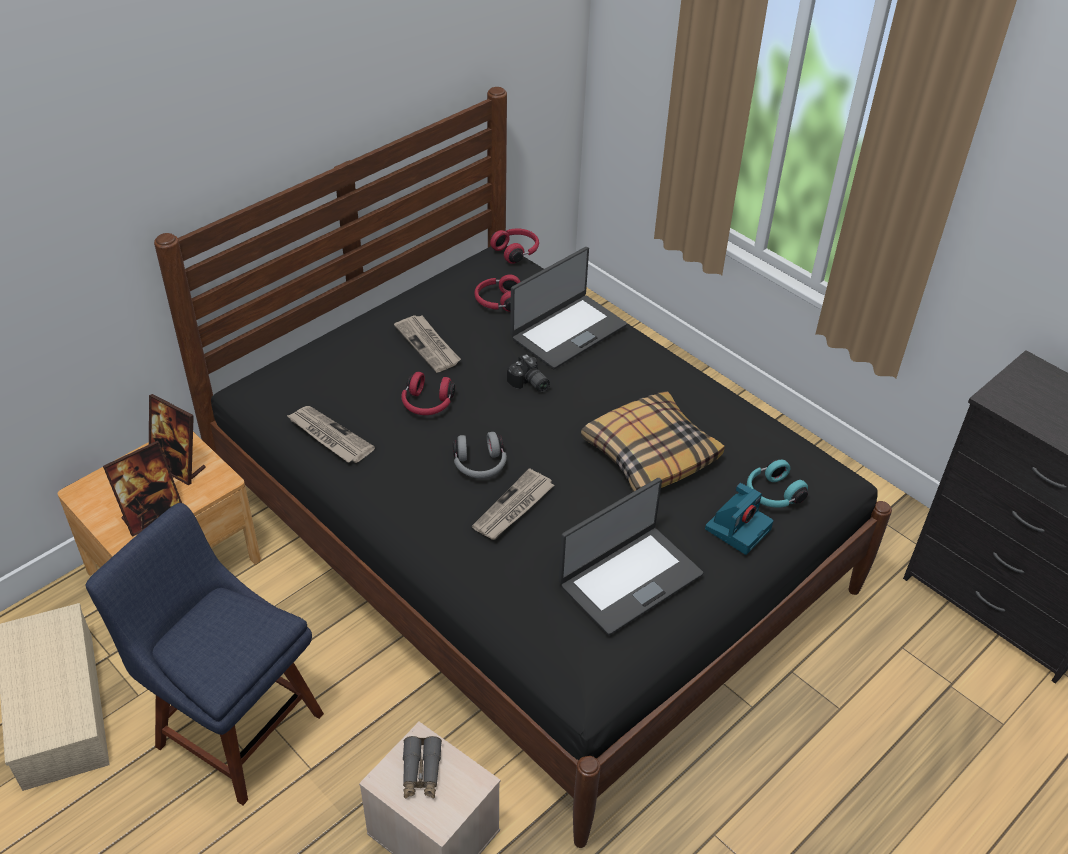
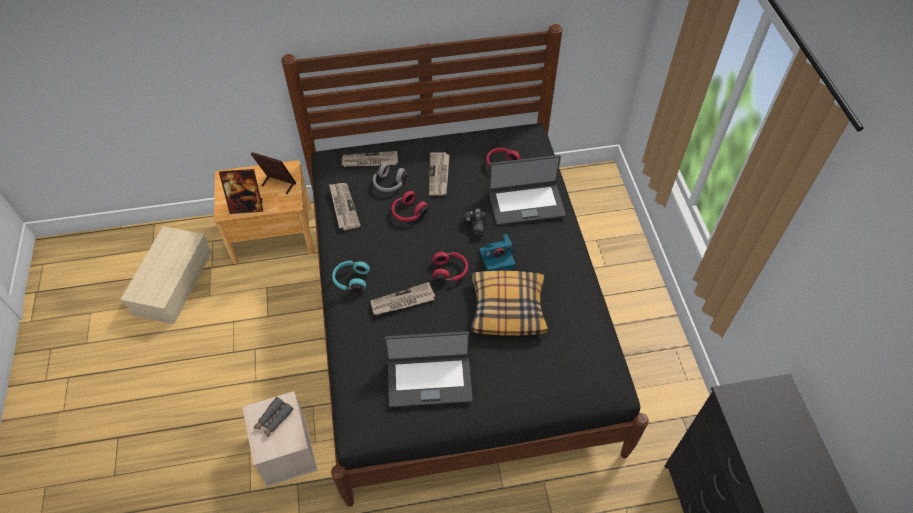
camera: 35 degrees right, 10 degrees up
blue chair [86,503,324,805] -> none
picture frame [149,394,206,485] -> picture frame turned 135 degrees clockwise [251,152,296,194]
grey headphones [453,432,507,478] -> grey headphones moved to [373,163,407,192]
red headphones [490,229,539,264] -> red headphones moved to [432,251,468,283]
camera [705,483,773,555] -> camera moved to [480,234,515,271]
turquoise headphones [747,459,808,508] -> turquoise headphones moved to [332,260,370,292]
none -> newspaper [342,151,398,167]

